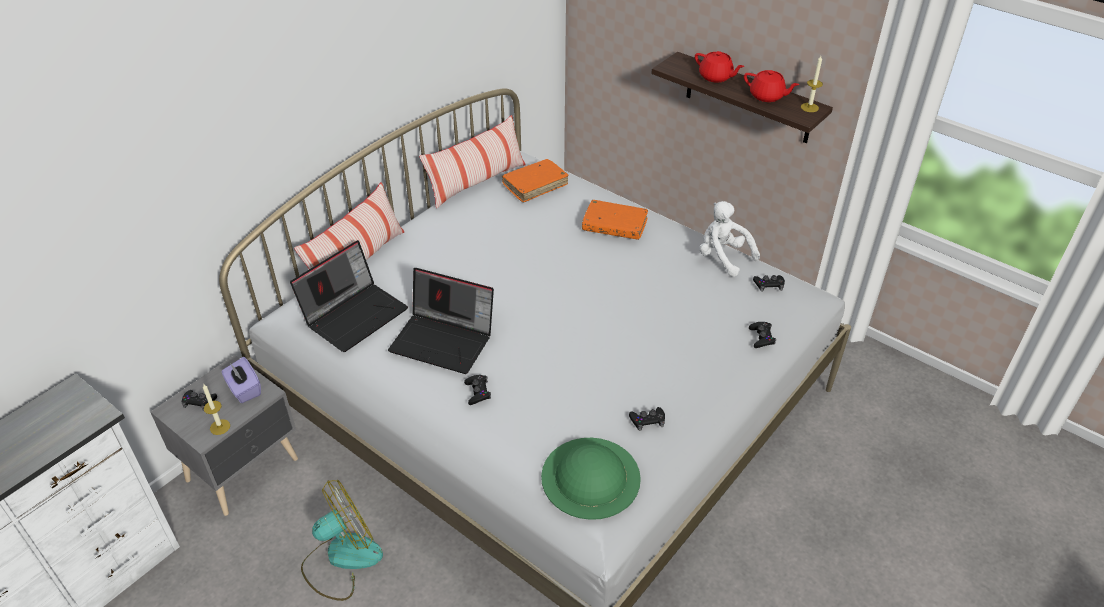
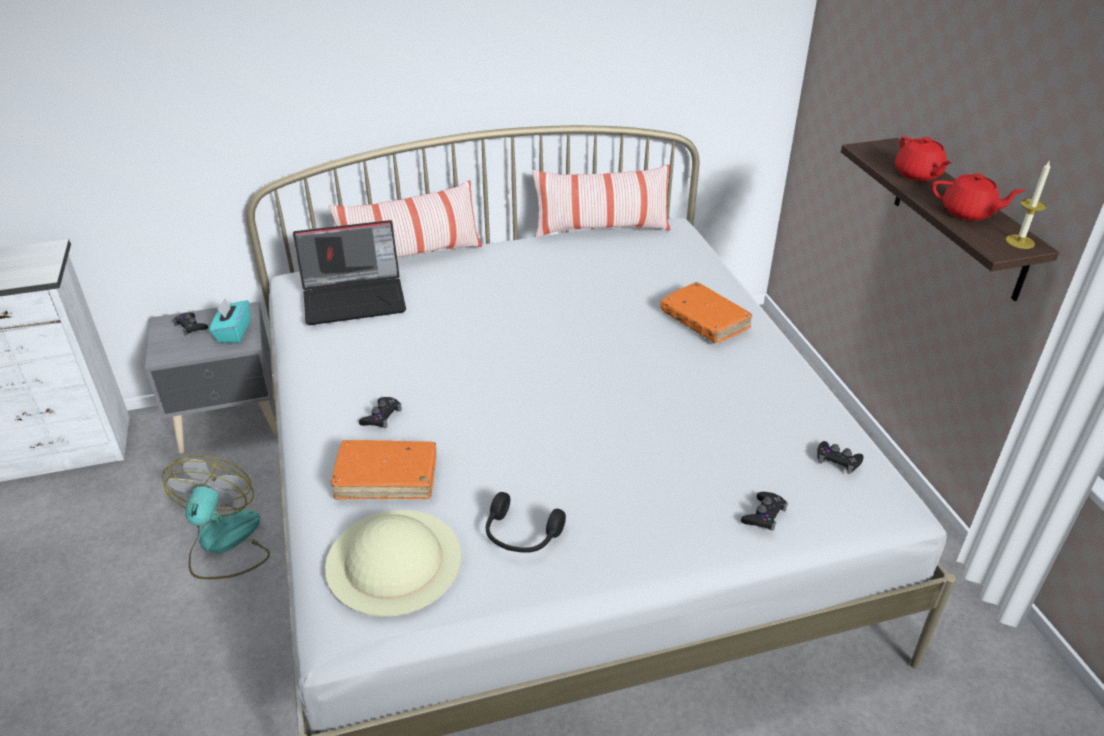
camera: 35 degrees right, 5 degrees down
candle [203,384,230,435] -> none
purple tissue box [221,357,261,403] -> turquoise tissue box [209,298,250,343]
fan [301,480,383,601] -> fan turned 90 degrees counterclockwise [162,455,270,579]
laptop [388,268,494,374] -> none
orange book [502,159,569,202] -> orange book moved to [331,440,437,500]
green hat [541,438,641,520] -> beige hat [325,510,461,616]
black game controller [629,407,665,431] -> black headphones [486,492,566,553]
white plush toy [699,201,760,277] -> none
red teapot [744,70,799,102] -> red teapot turned 45 degrees counterclockwise [932,173,1026,221]

